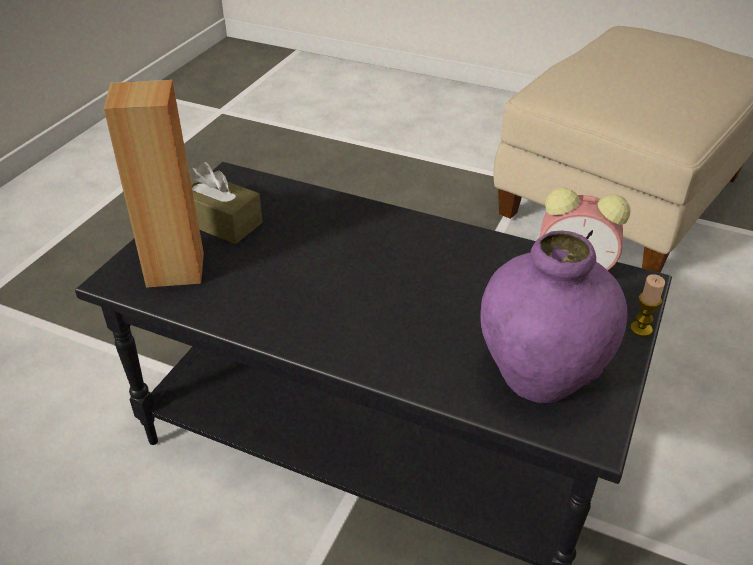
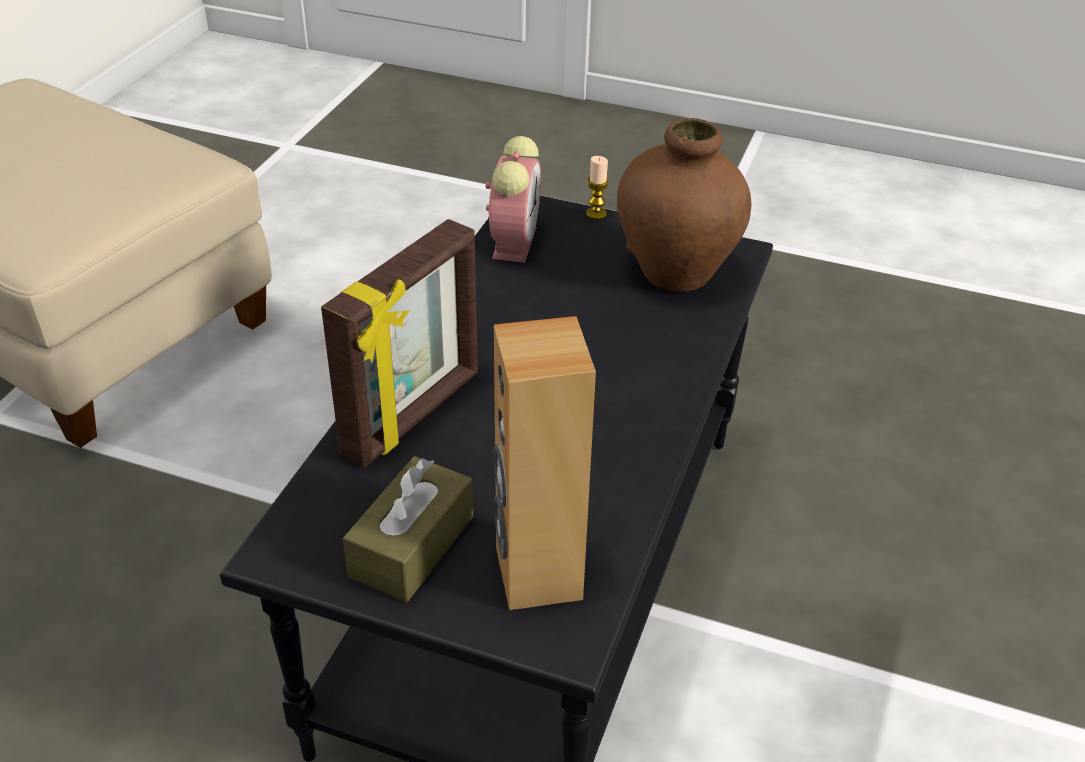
camera: 95 degrees left, 0 degrees up
purple vase [481,231,627,403] -> brown vase [617,118,751,292]
none -> picture frame [321,219,478,467]

